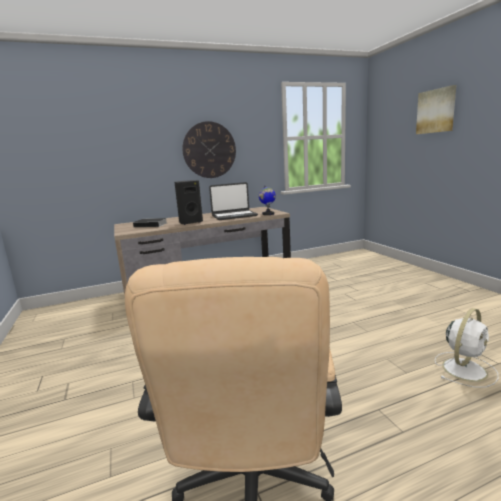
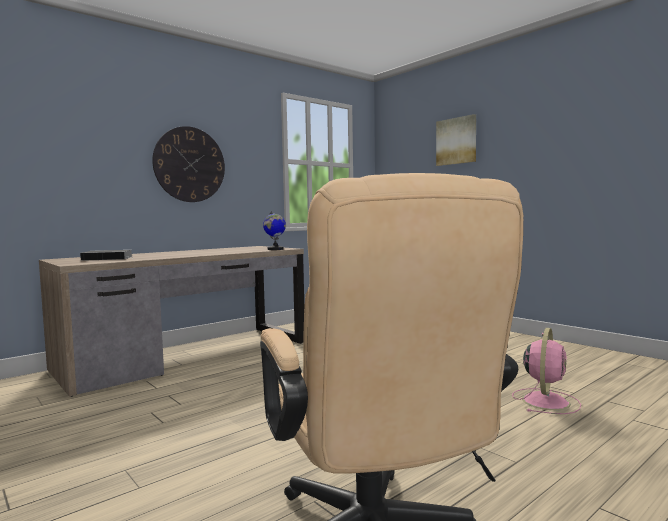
camera: 20 degrees left, 10 degrees down
black speaker [174,180,203,225] -> none
laptop [209,182,258,220] -> none
white fan [435,308,498,388] -> pink fan [512,328,581,414]

